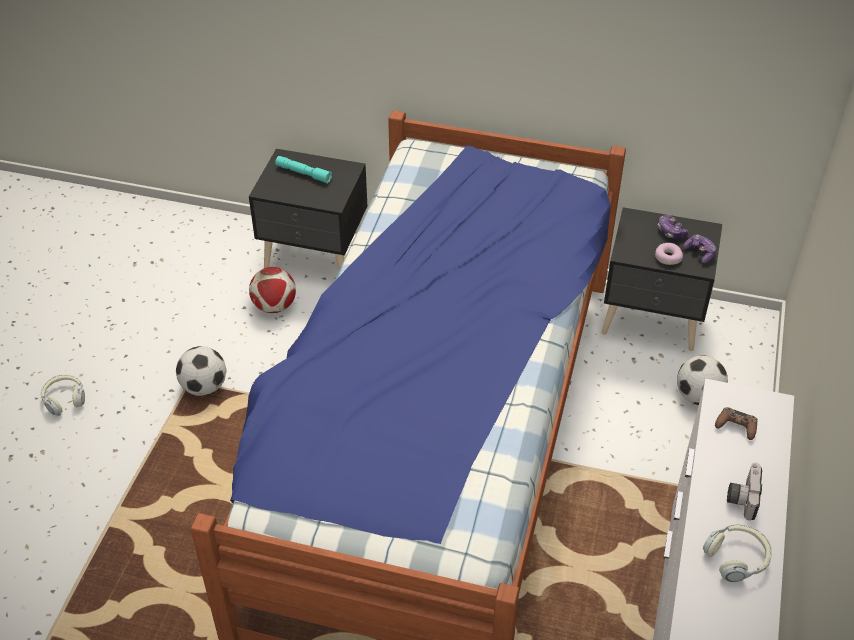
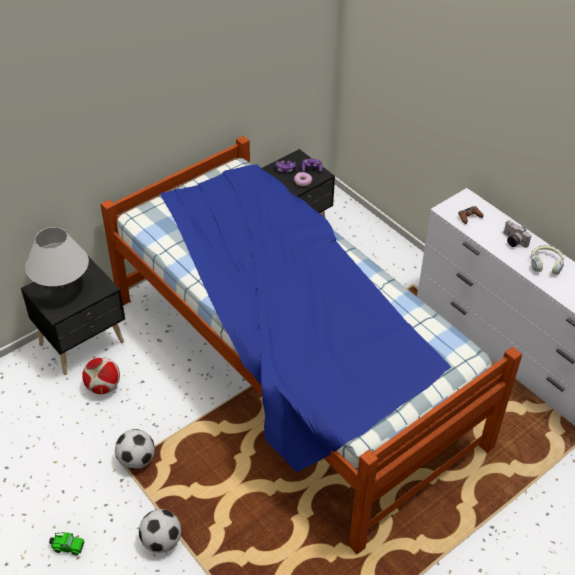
camera: 55 degrees left, 0 degrees up
headphones [41,375,85,415] -> toy car [49,532,85,555]
turquoise flashlight [275,156,332,184] -> white table lamp [25,227,89,288]
football [677,355,728,405] -> football moved to [139,509,181,553]

